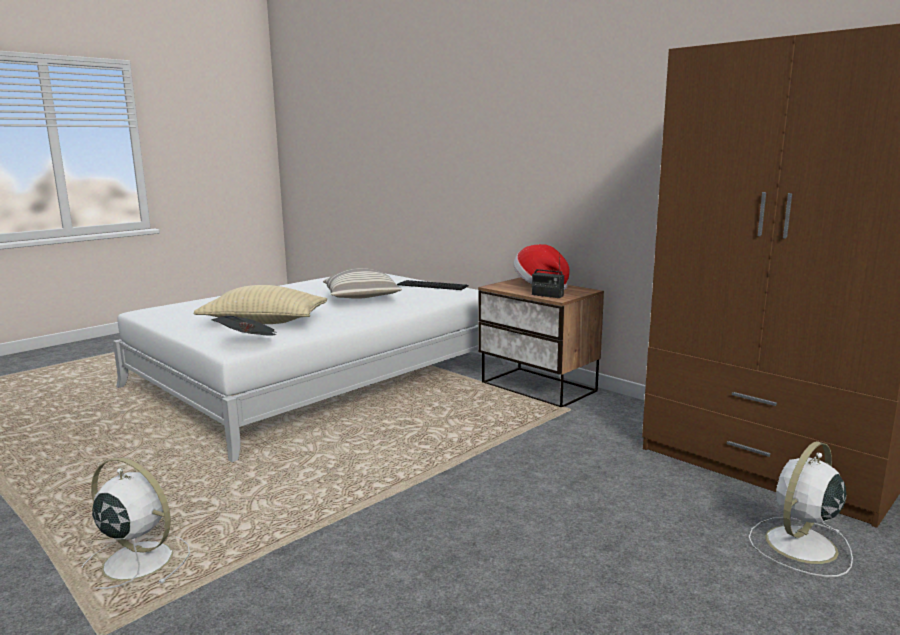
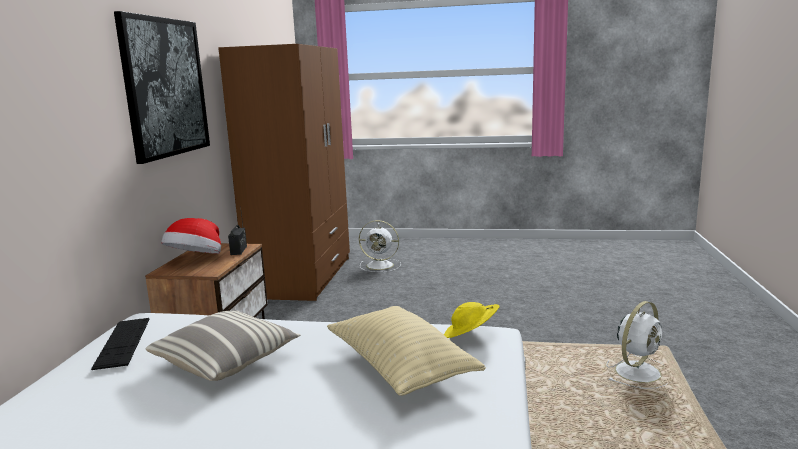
camera: 125 degrees left, 0 degrees up
white fan [81,457,190,589] -> white fan turned 120 degrees counterclockwise [606,301,667,389]
newspaper [211,316,277,336] -> yellow hat [444,302,500,338]
none -> picture [114,11,210,164]

